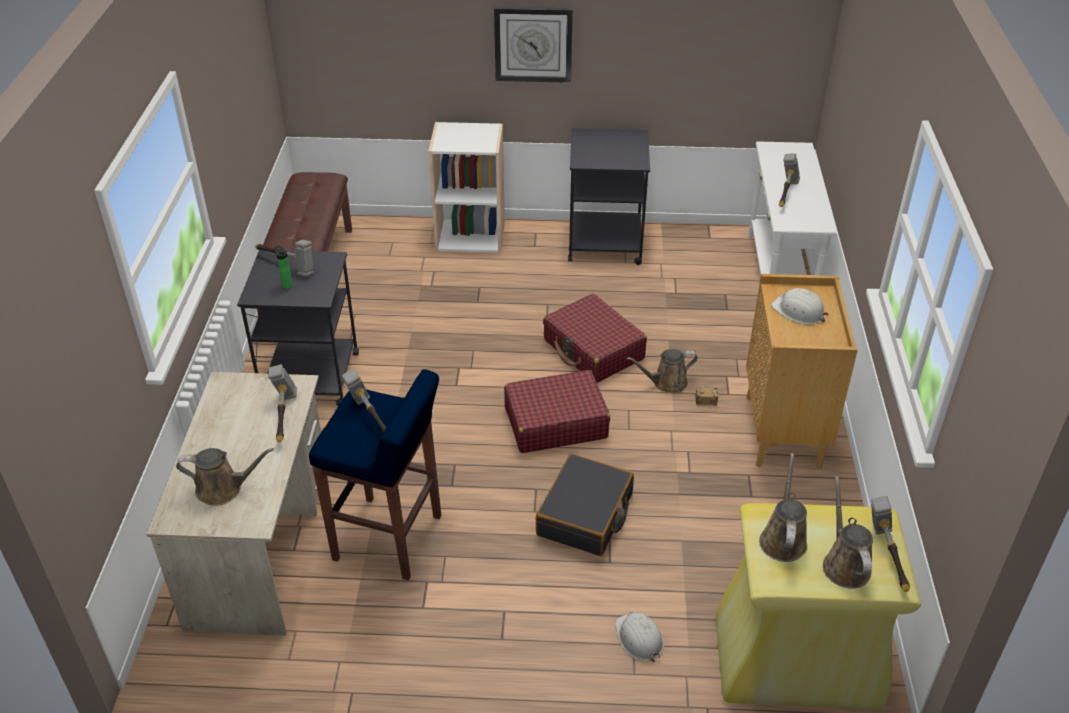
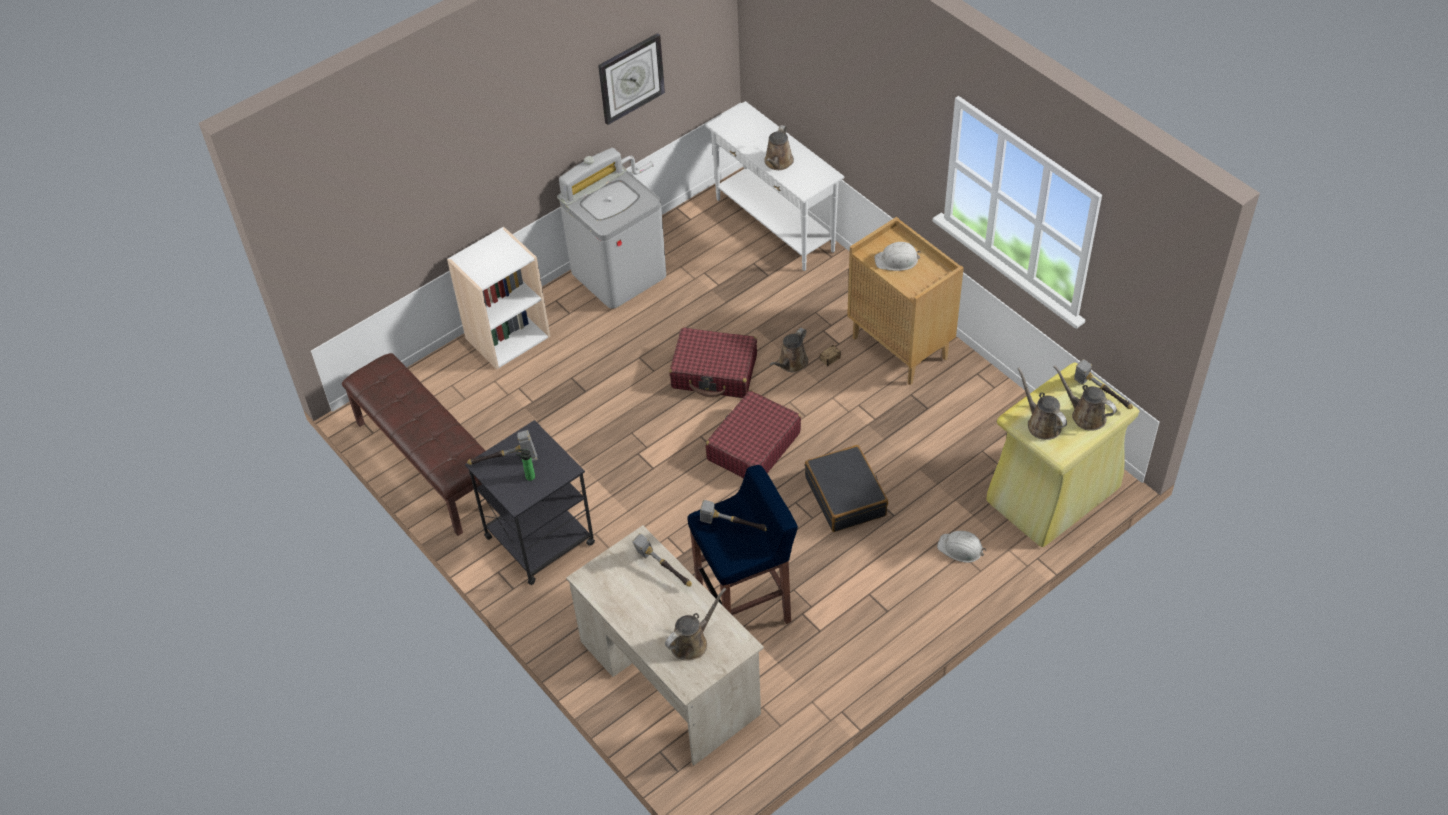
camera: 40 degrees left, 10 degrees up
wall clock [494,7,573,83] -> wall clock moved to [598,33,665,125]
black cart [568,128,650,265] -> grey washing machine [557,148,666,309]
hammer [779,153,800,207] -> brown watering can [764,125,794,170]

